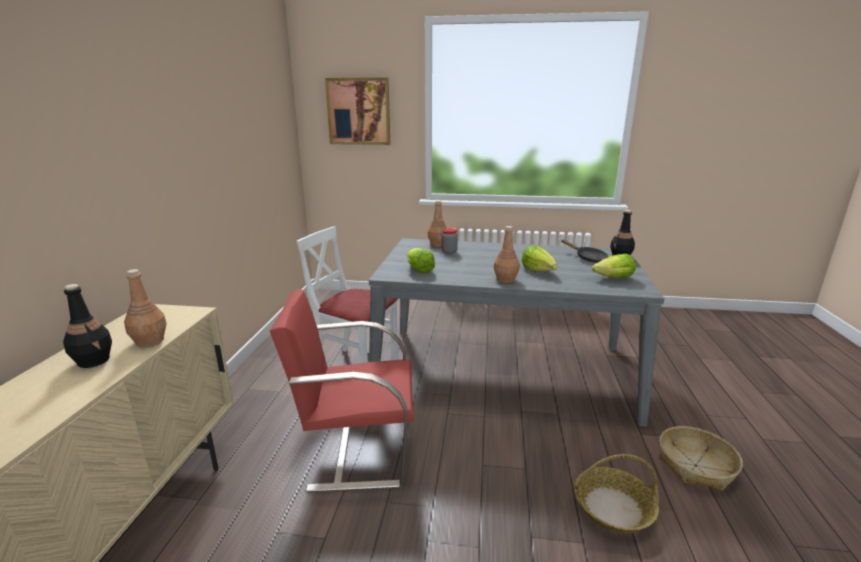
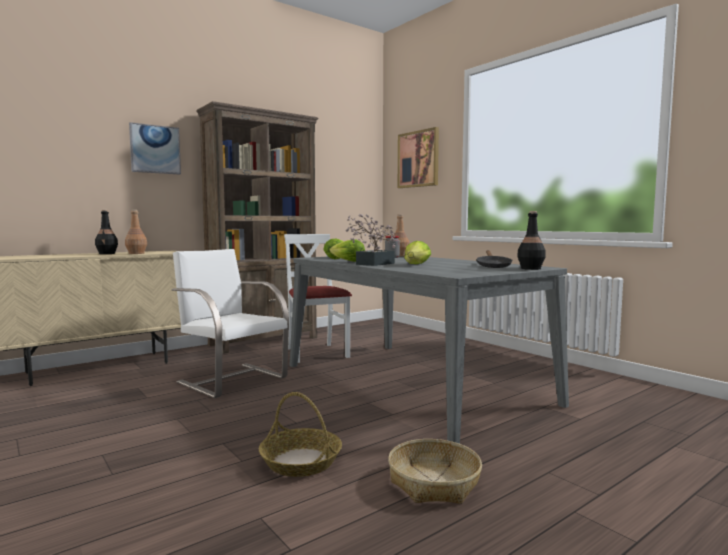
camera: 45 degrees right, 15 degrees down
red chair [270,289,414,492] -> white chair [172,249,289,398]
brown bottle [494,226,520,283] -> potted plant [346,213,396,266]
lettuce [592,254,636,278] -> lettuce moved to [330,240,365,262]
none -> picture [129,122,181,175]
none -> brown bookcase [196,101,319,354]

